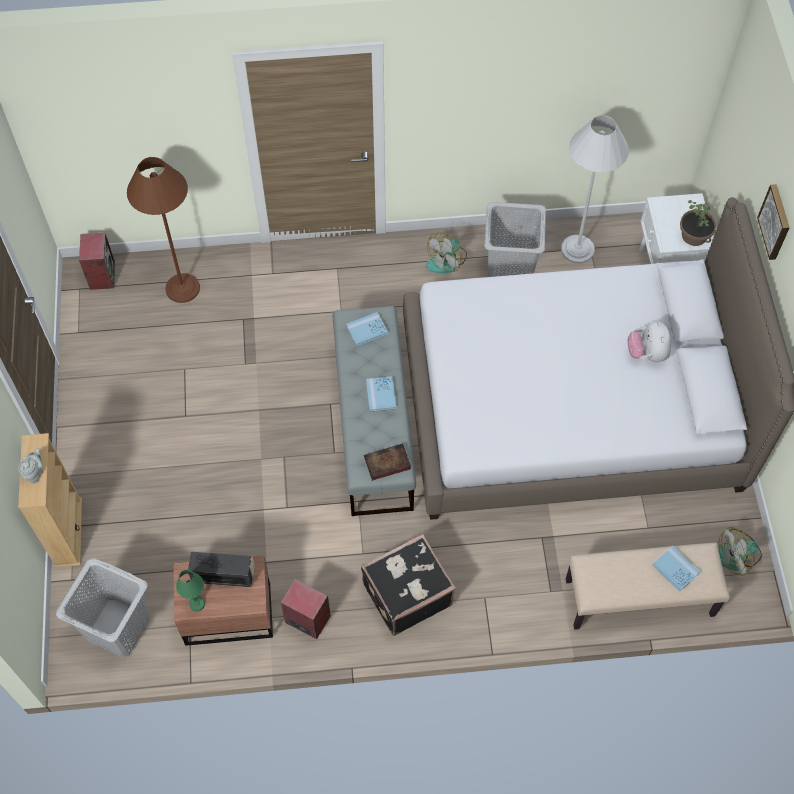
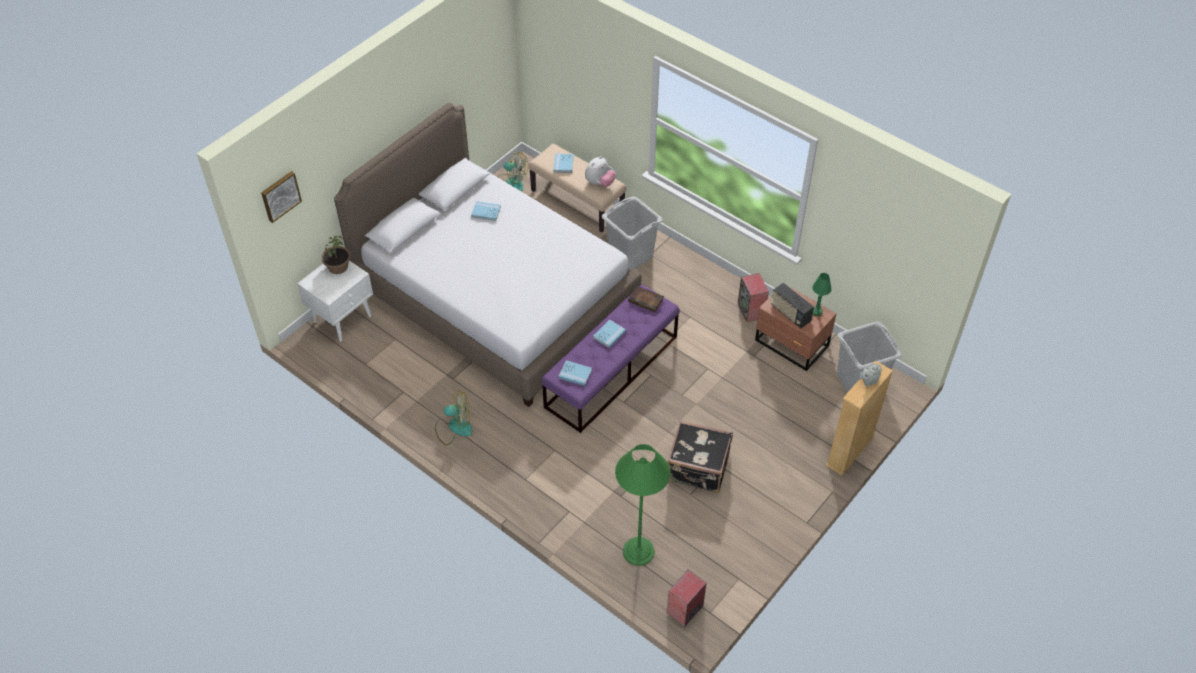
camera: 135 degrees left, 10 degrees down
brown floor lamp [127,157,200,303] -> green floor lamp [615,444,670,566]
grey bench [332,306,416,516] -> purple bench [541,284,680,433]
black suitcase [361,534,456,636] -> black suitcase moved to [667,421,733,493]
grey laundry basket [485,202,546,277] -> grey laundry basket moved to [602,197,663,270]
white floor lamp [561,115,629,264] -> none
plush toy [628,321,671,362] -> plush toy moved to [585,156,616,187]
picture [757,184,790,260] -> picture moved to [261,171,302,223]
none -> blue book [471,201,501,221]

